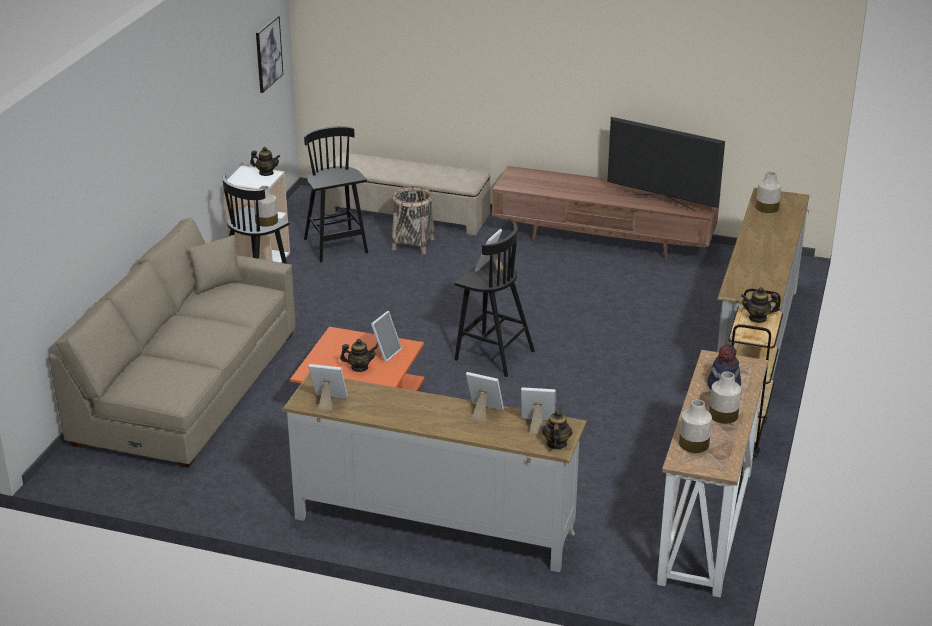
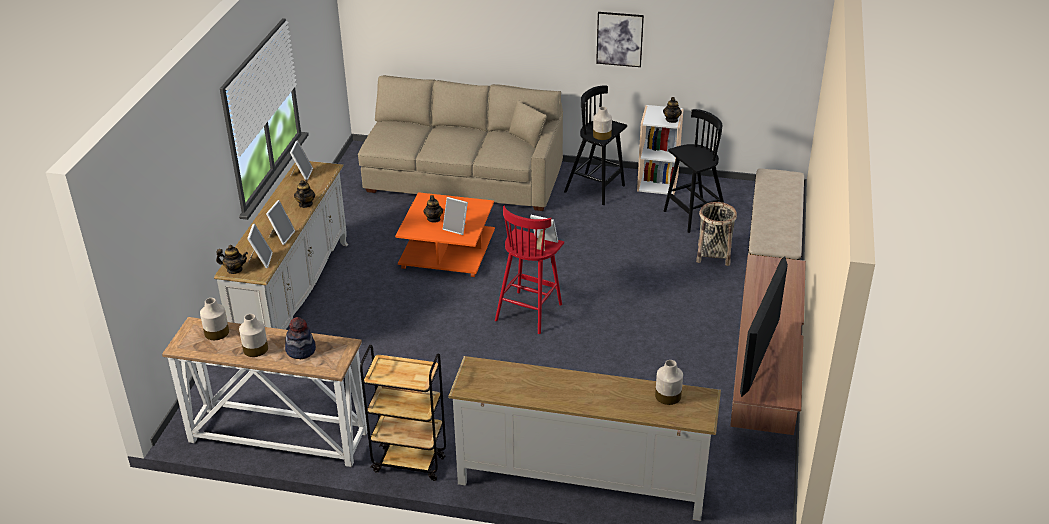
camera: 85 degrees right, 5 degrees up
picture [256,16,283,93] -> picture moved to [596,12,644,67]
black stool [454,221,535,377] -> red stool [495,205,564,334]
teapot [741,287,779,323] -> teapot moved to [294,179,315,208]

